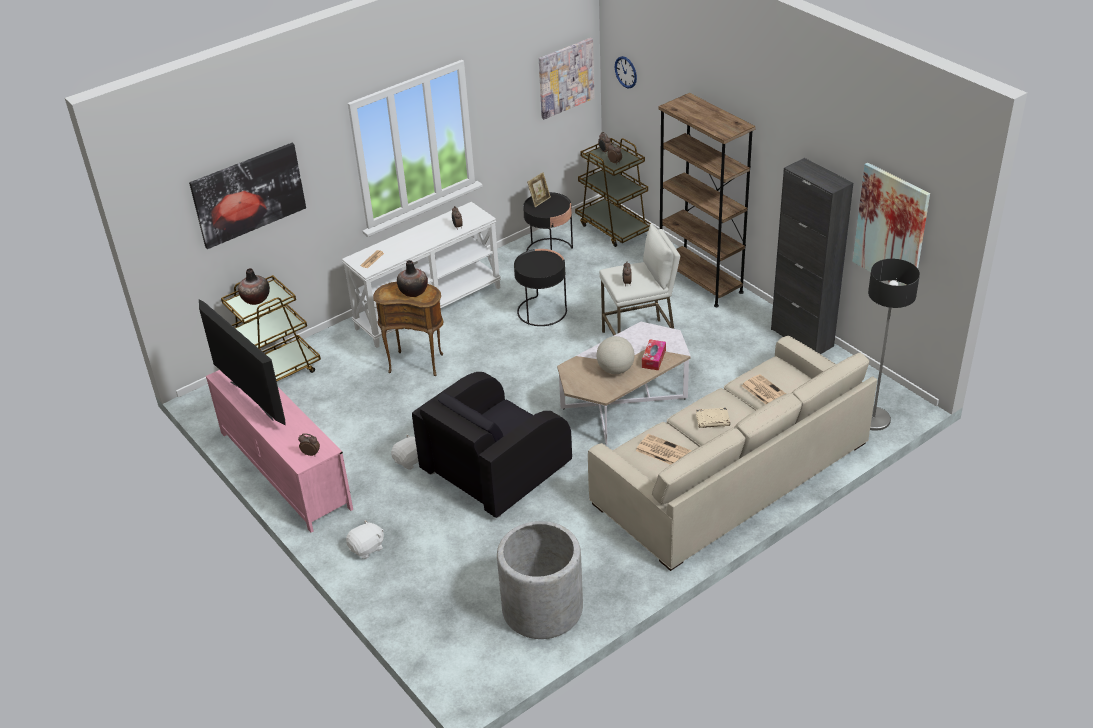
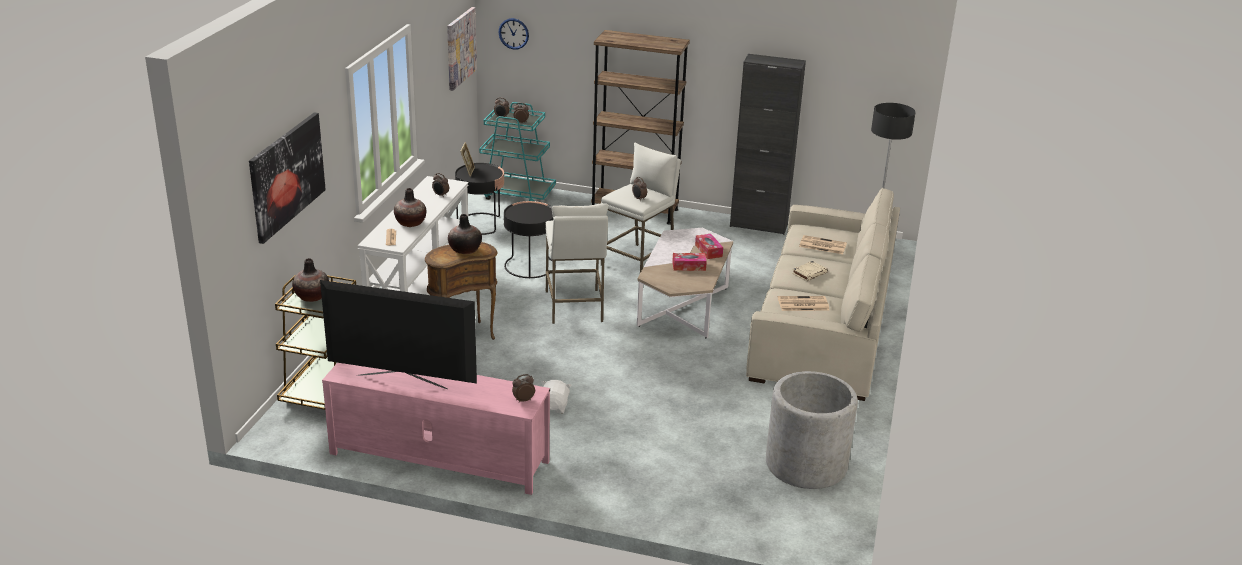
camera: 40 degrees left, 10 degrees down
white plush toy [346,520,384,559] -> none
black armchair [412,372,572,518] -> none
brown cart [575,138,651,247] -> turquoise cart [479,102,556,201]
globe [596,336,635,374] -> tissue box [672,253,707,271]
picture [853,162,930,286] -> none
none -> vase [394,188,426,227]
none -> white stool [545,203,608,324]

